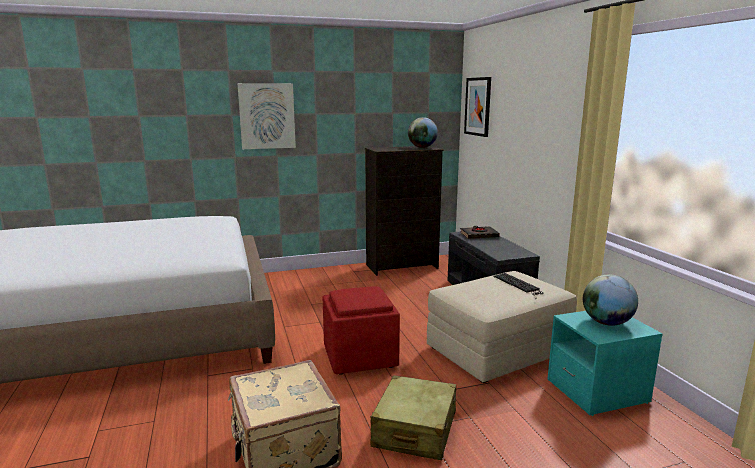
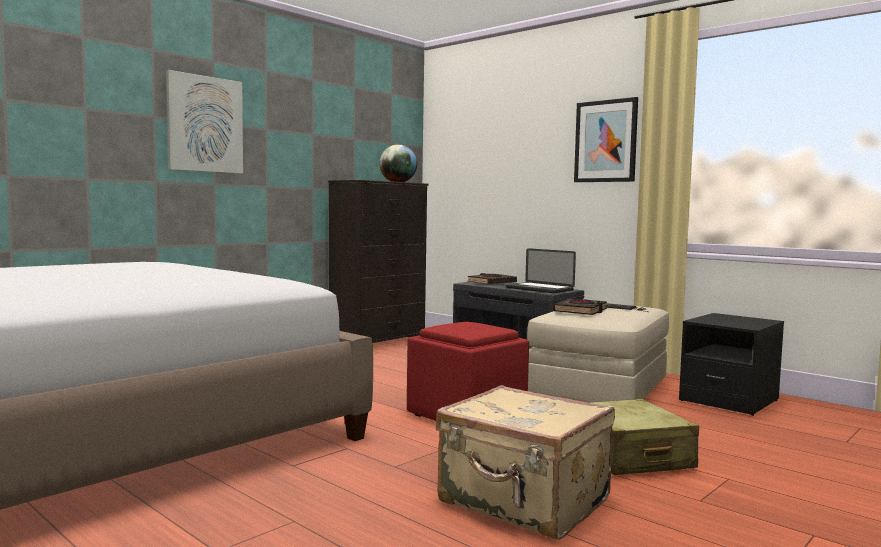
camera: 30 degrees left, 10 degrees down
picture [464,77,491,137] -> picture moved to [574,97,638,182]
turquoise nightstand [547,311,663,416] -> black nightstand [679,313,784,416]
globe [583,274,638,326] -> none
none -> laptop [506,248,576,293]
none -> black book [552,299,607,315]

